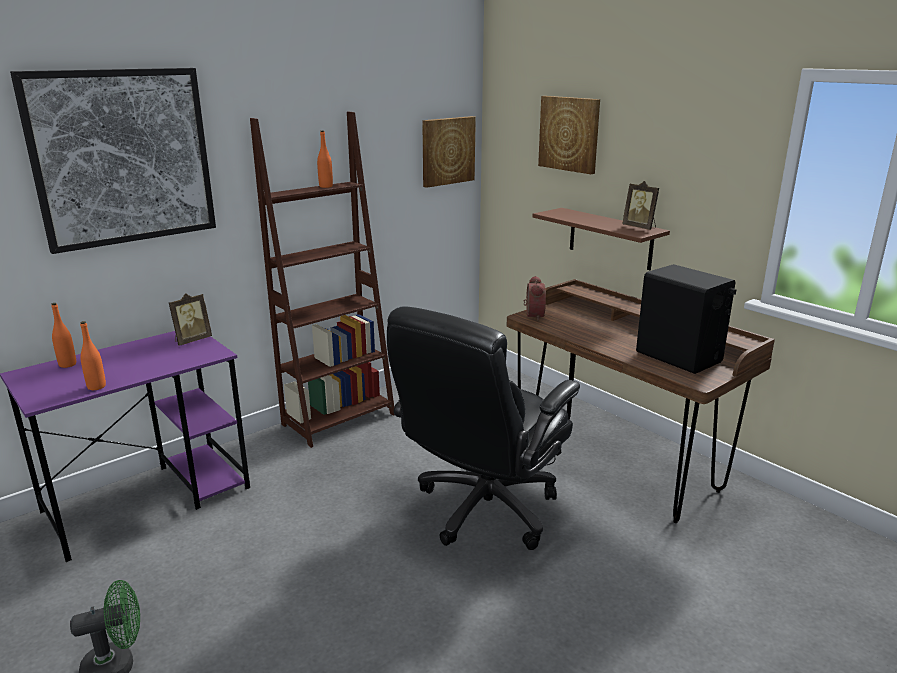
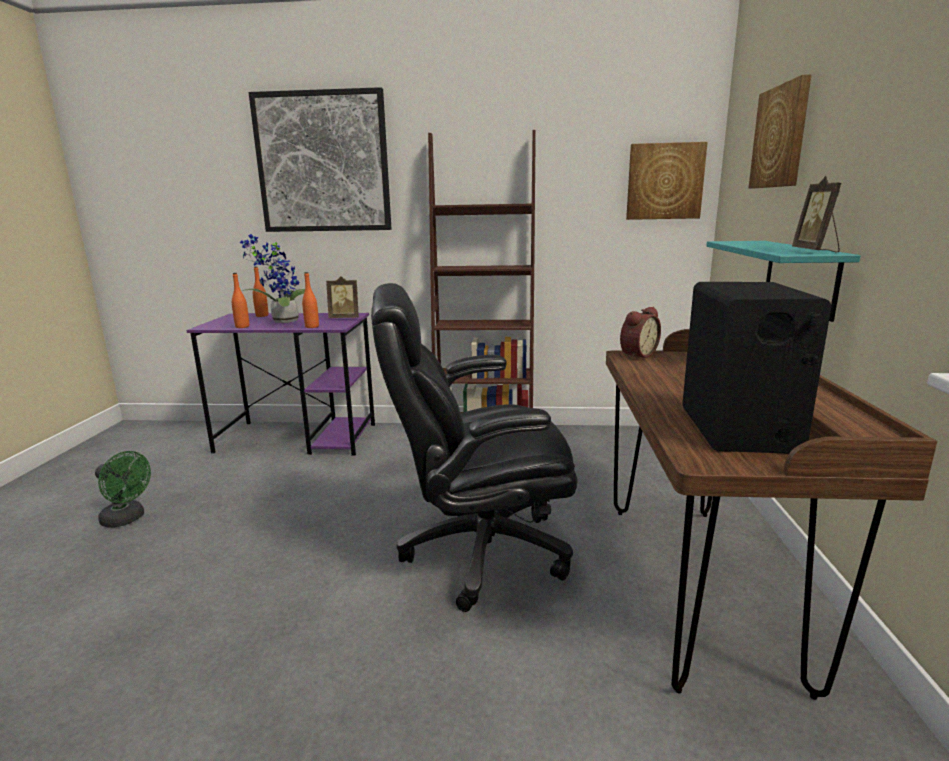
camera: 45 degrees right, 5 degrees down
orange bottle [317,130,333,188] -> orange bottle moved to [302,272,319,328]
brown shelf [532,208,670,270] -> turquoise shelf [707,241,861,322]
none -> potted plant [239,234,305,323]

